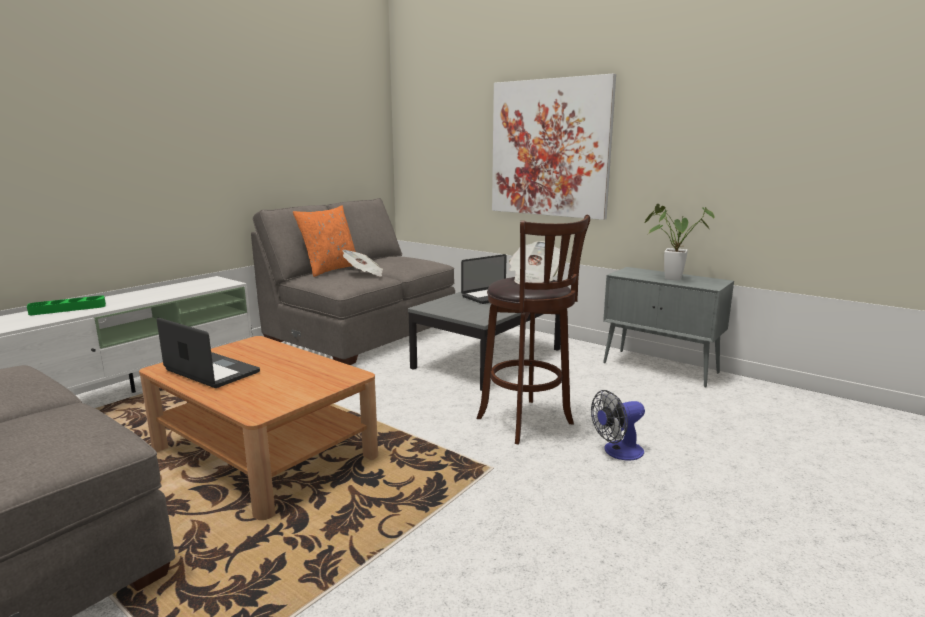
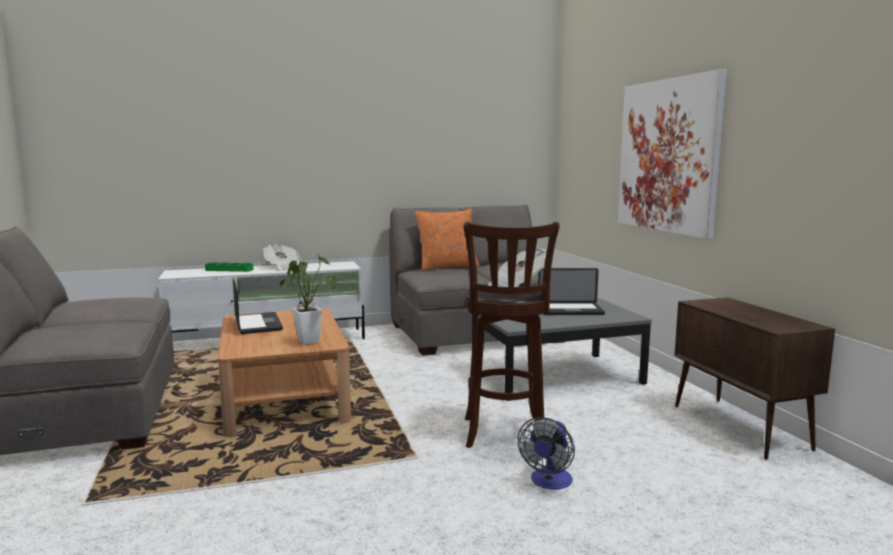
camera: 35 degrees right, 5 degrees down
newspaper [342,250,383,276] -> newspaper moved to [263,243,302,271]
fan [591,390,645,460] -> fan turned 75 degrees counterclockwise [517,417,575,489]
grey cabinet [603,267,734,387] -> brown cabinet [674,297,835,460]
potted plant [644,204,714,281] -> potted plant moved to [279,255,337,345]

